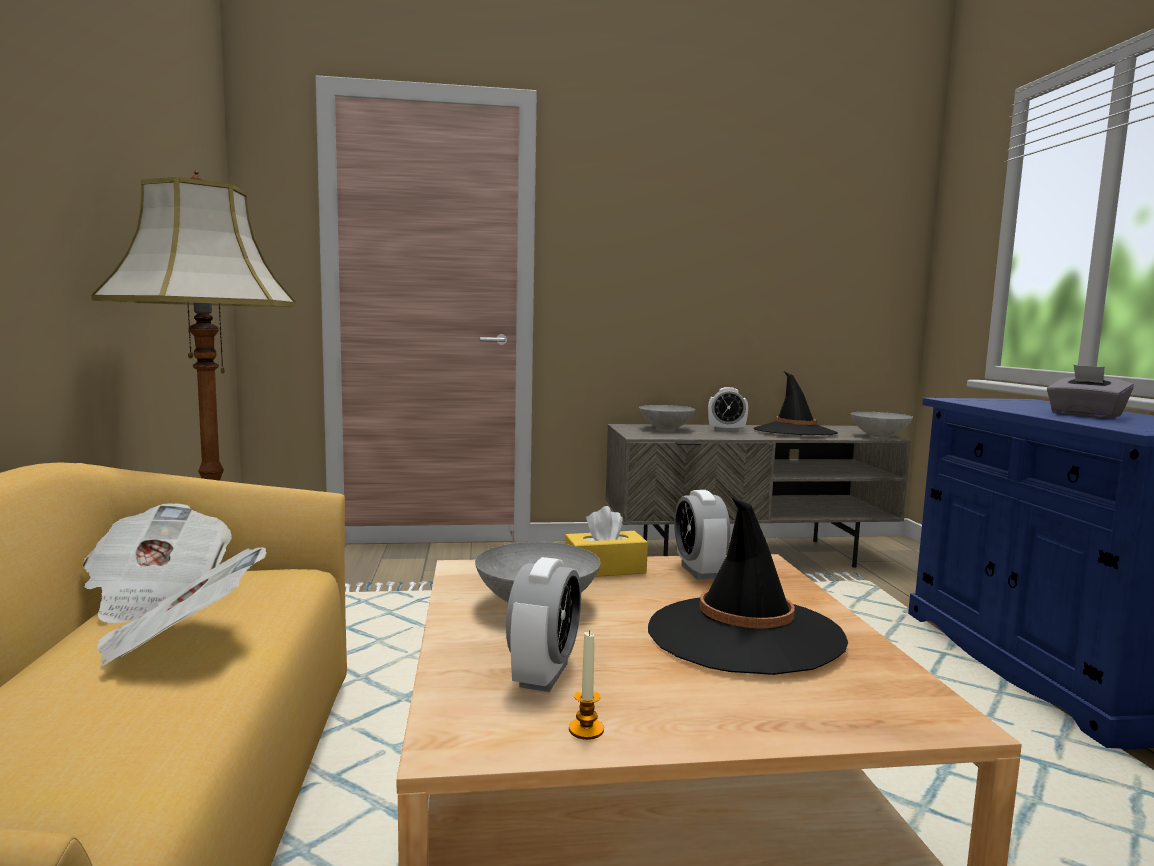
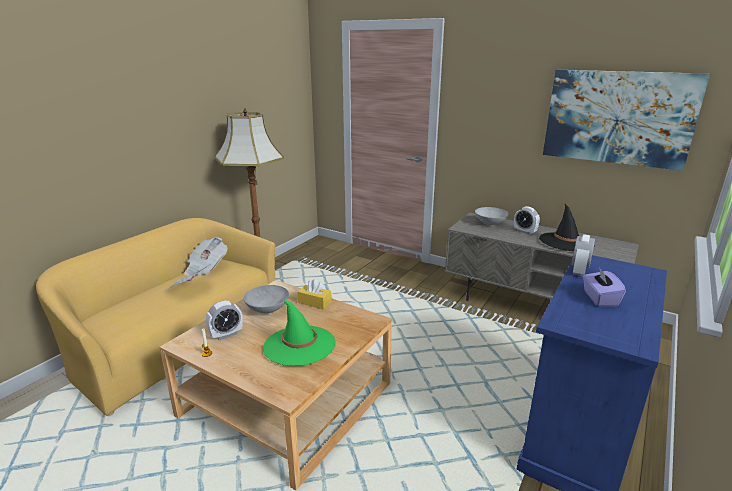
camera: 40 degrees right, 15 degrees up
black hat [648,498,848,675] -> green hat [263,300,336,366]
alarm clock [674,490,730,580] -> alarm clock moved to [572,234,595,276]
grey bowl [851,412,913,438] -> none
grey tissue box [1047,365,1134,418] -> purple tissue box [583,268,626,307]
none -> picture [543,70,710,171]

